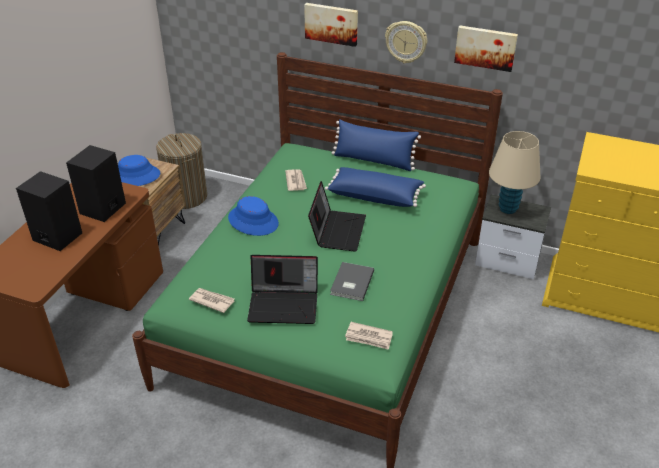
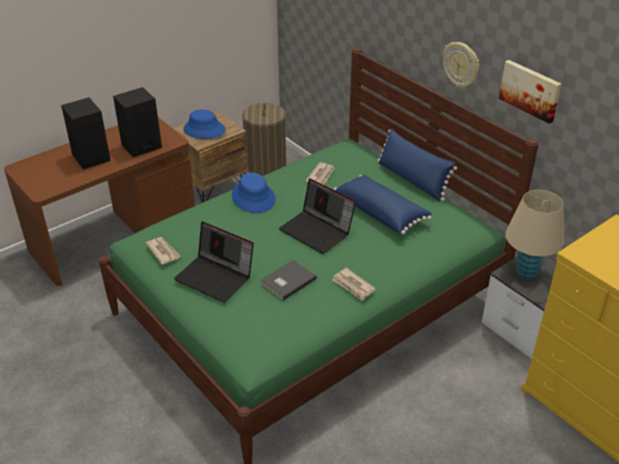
camera: 30 degrees right, 0 degrees up
picture [304,3,358,47] -> none
laptop [308,181,366,252] -> laptop turned 90 degrees clockwise [279,178,356,254]
newspaper [345,322,393,350] -> newspaper moved to [332,268,376,301]

